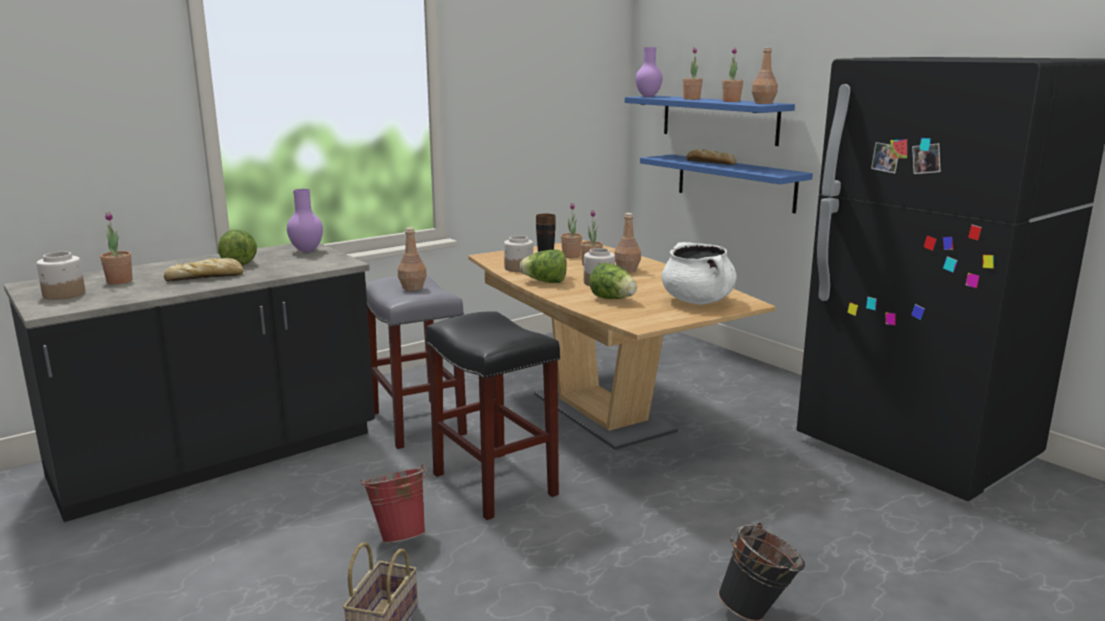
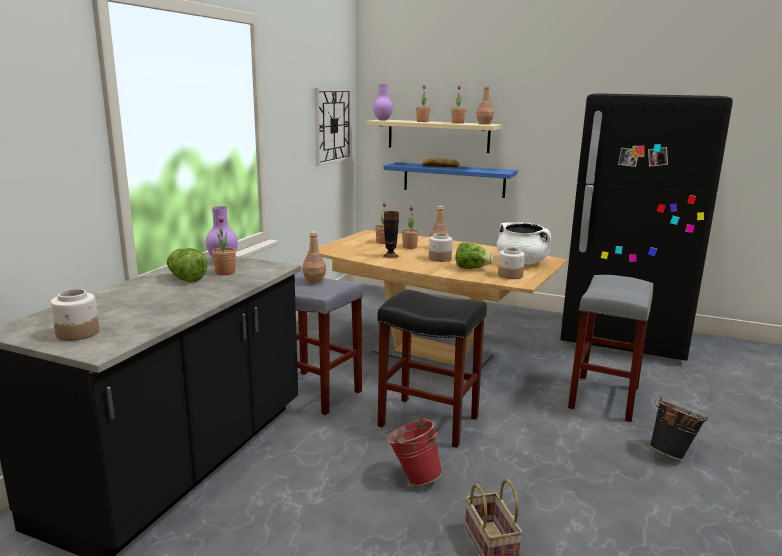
camera: 30 degrees left, 0 degrees up
potted plant [100,212,132,284] -> potted plant moved to [212,215,236,275]
bread [164,258,243,282] -> none
jar [504,236,533,272] -> jar moved to [498,247,525,279]
lettuce [520,250,567,283] -> none
blue shelf [625,96,795,146] -> beige shelf [367,120,502,153]
none -> wall clock [315,88,352,166]
none -> grey stool [568,275,653,422]

